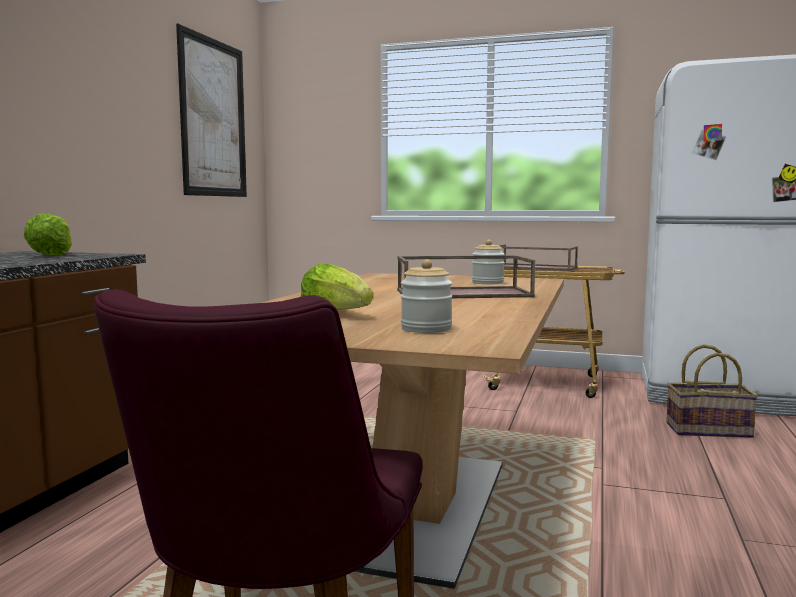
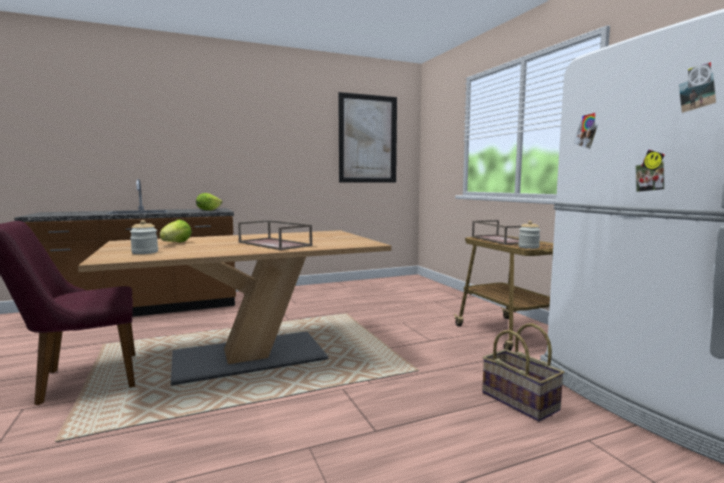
camera: 50 degrees right, 0 degrees up
jar [472,239,505,284] -> jar moved to [518,221,540,249]

